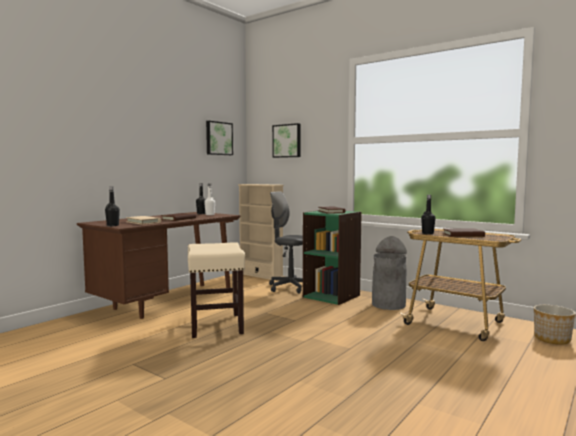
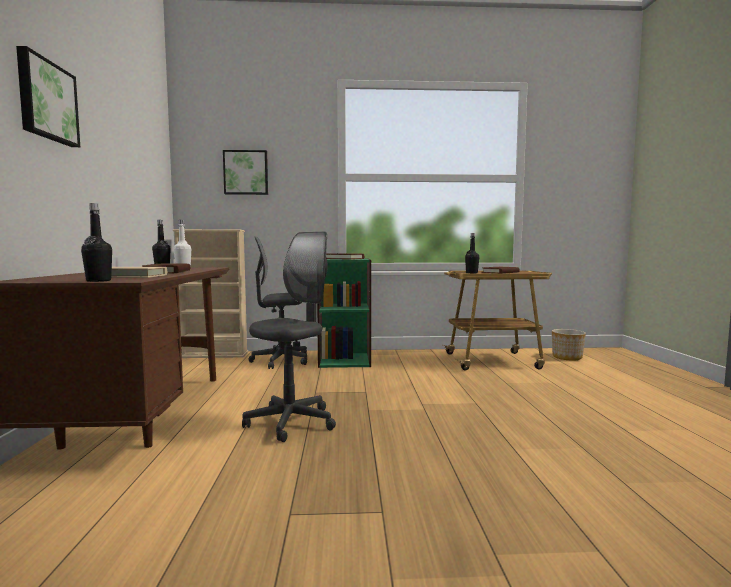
camera: 40 degrees left, 0 degrees up
beige stool [188,242,245,338] -> grey office chair [242,232,336,442]
picture [206,121,233,155] -> picture moved to [16,46,80,147]
grey trash can [372,236,407,310] -> none

